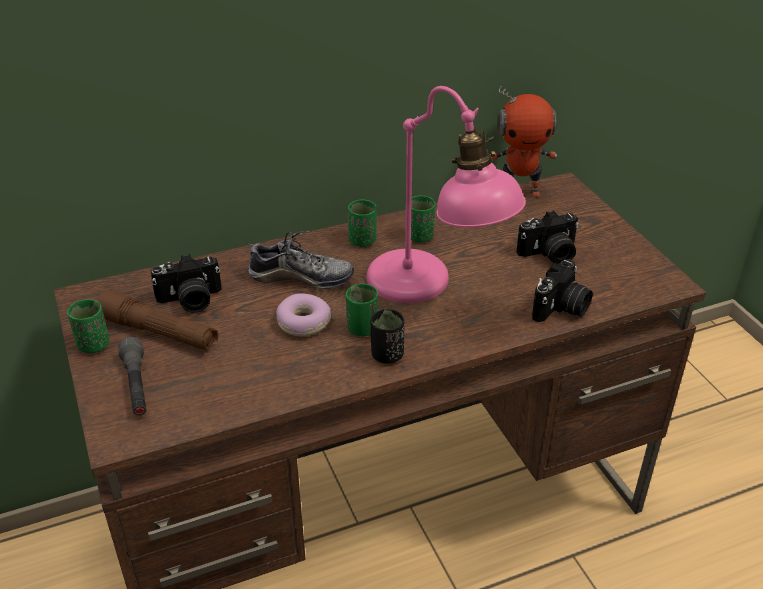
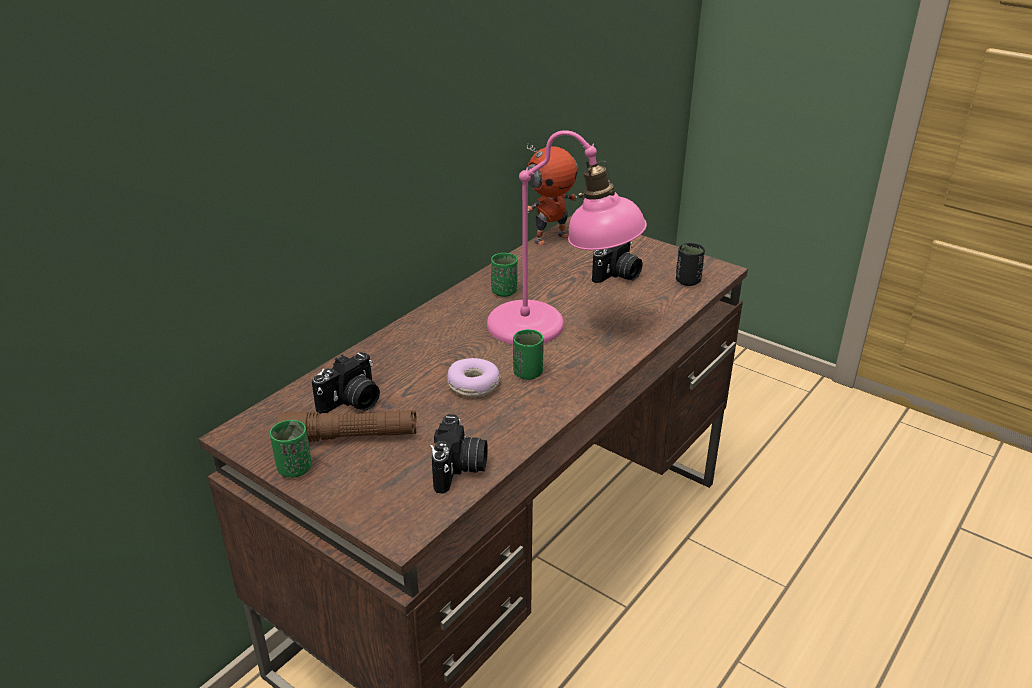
camera: 30 degrees left, 5 degrees down
grey flashlight [118,337,146,415] -> none
shoe [248,231,354,289] -> none
green cup [348,199,377,247] -> none
black cup [370,309,404,364] -> black cup moved to [676,243,705,286]
camera [532,259,593,322] -> camera moved to [430,414,488,494]

